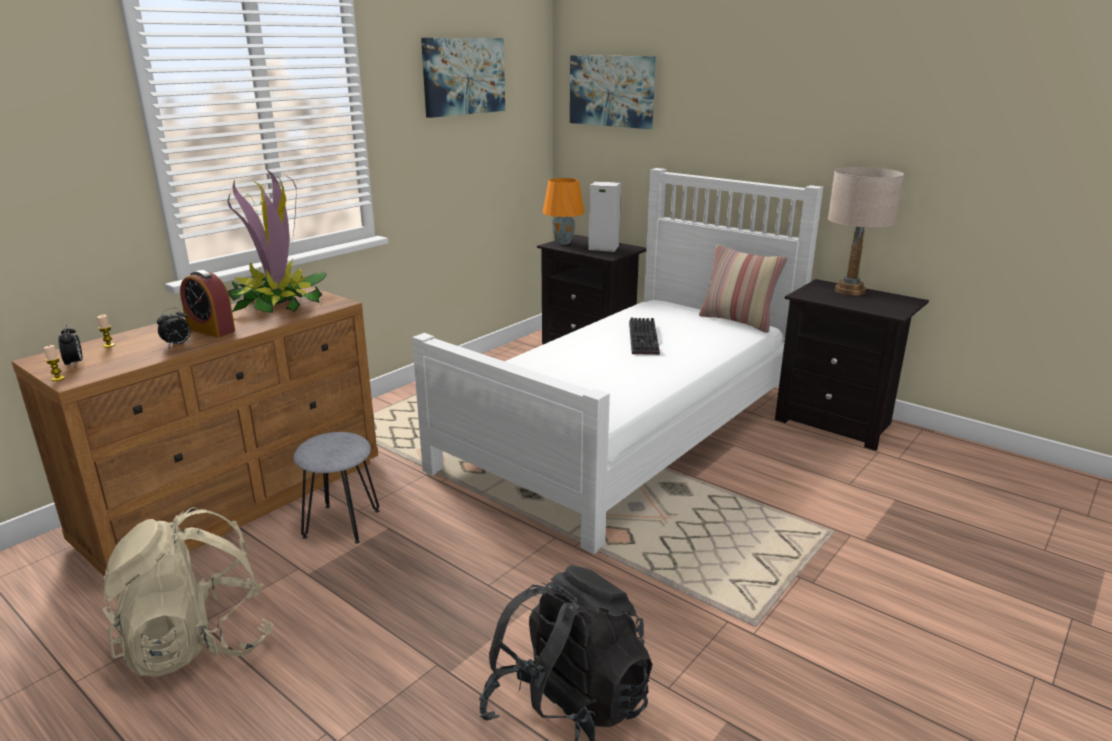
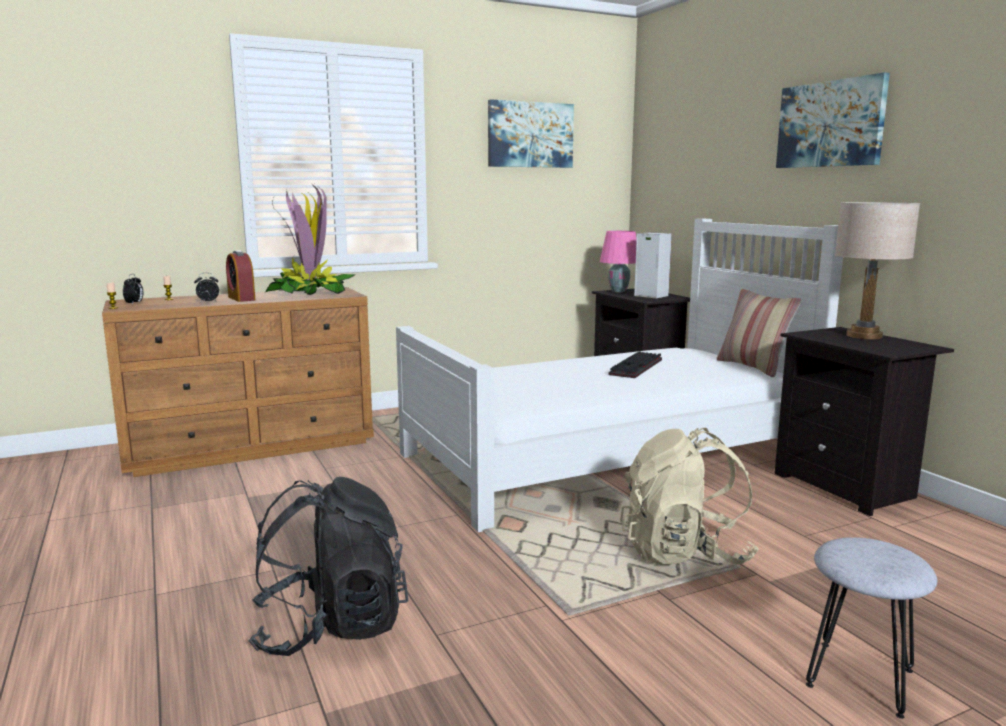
camera: 25 degrees right, 10 degrees down
beige backpack [103,507,274,677] -> beige backpack moved to [620,428,759,565]
grey stool [294,432,379,544] -> grey stool moved to [806,537,937,719]
orange table lamp [543,178,585,245] -> pink table lamp [600,231,637,292]
picture [570,55,656,129] -> picture moved to [776,72,890,168]

